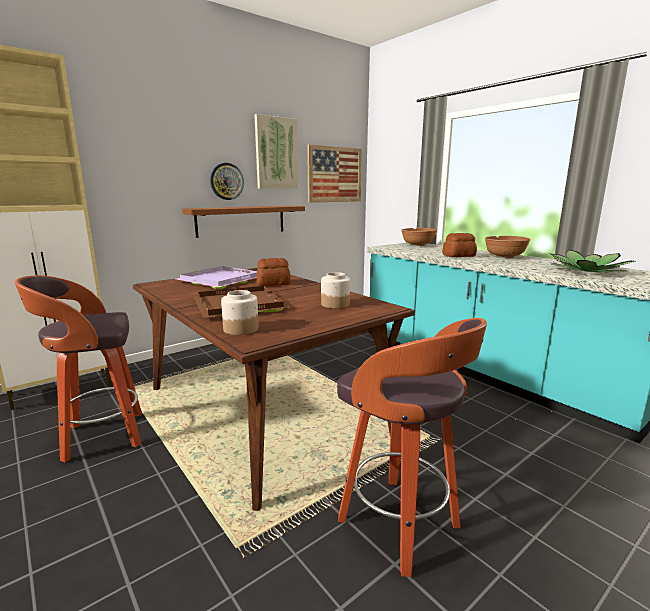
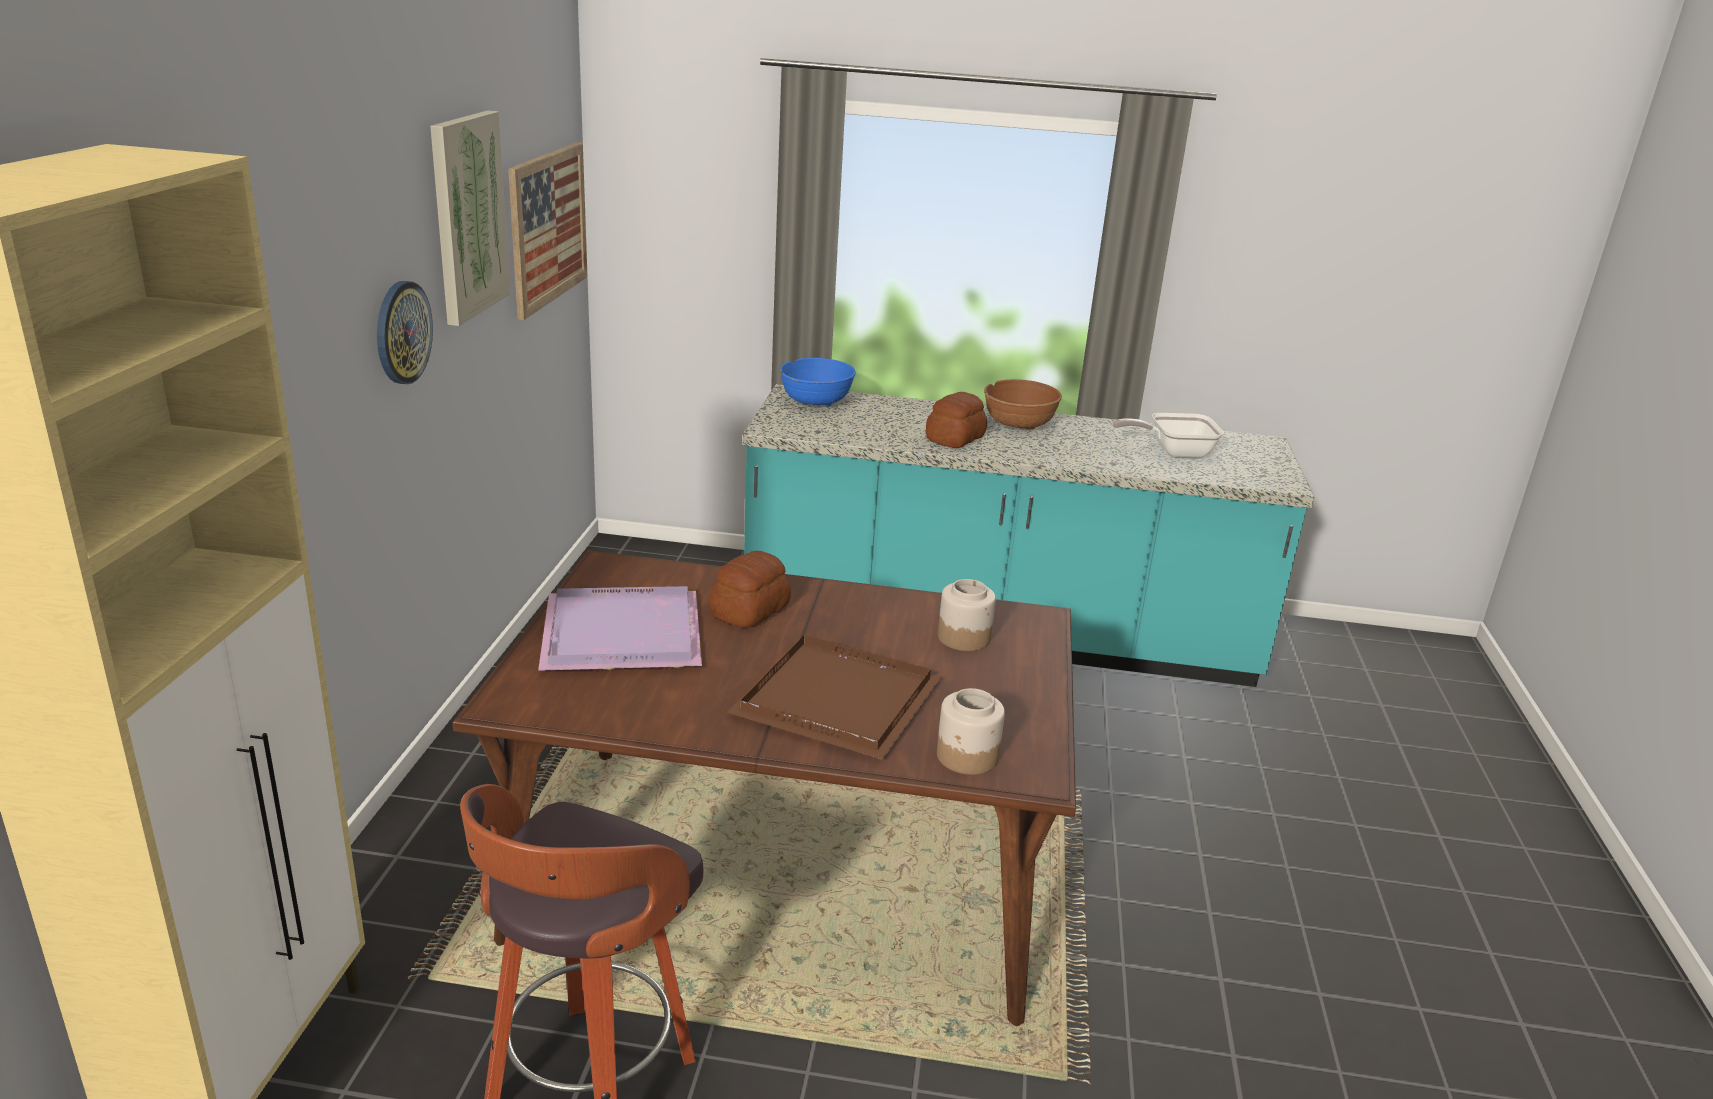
camera: 45 degrees left, 10 degrees up
brown shelf [183,205,305,238] -> none
stool [337,318,487,577] -> none
brown bowl [401,228,437,246] -> blue bowl [780,358,856,407]
potted plant [548,250,636,273] -> frying pan [1112,413,1224,458]

